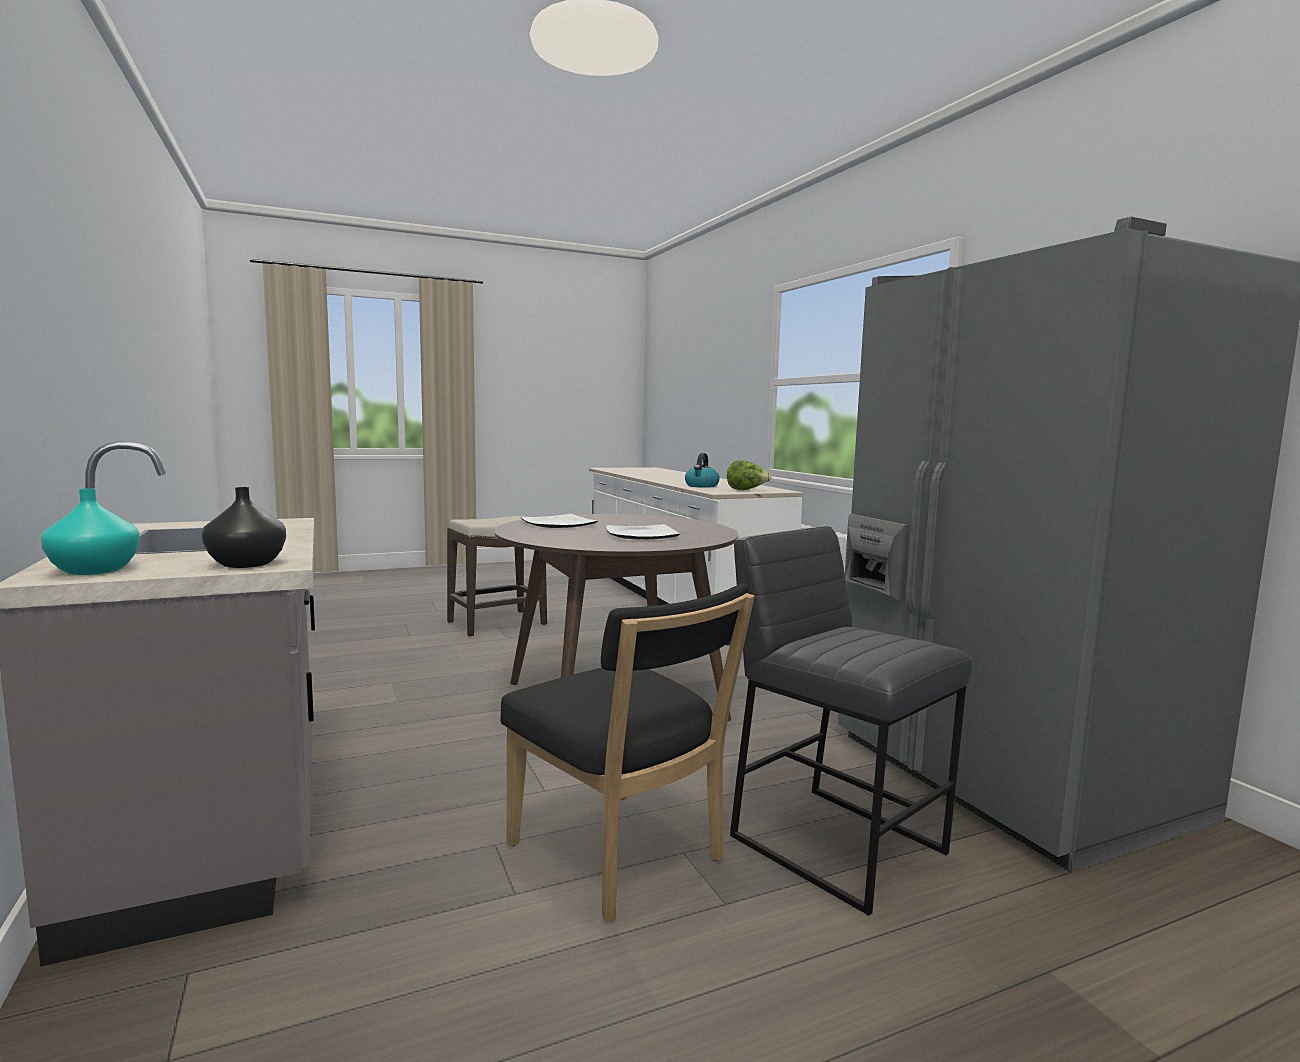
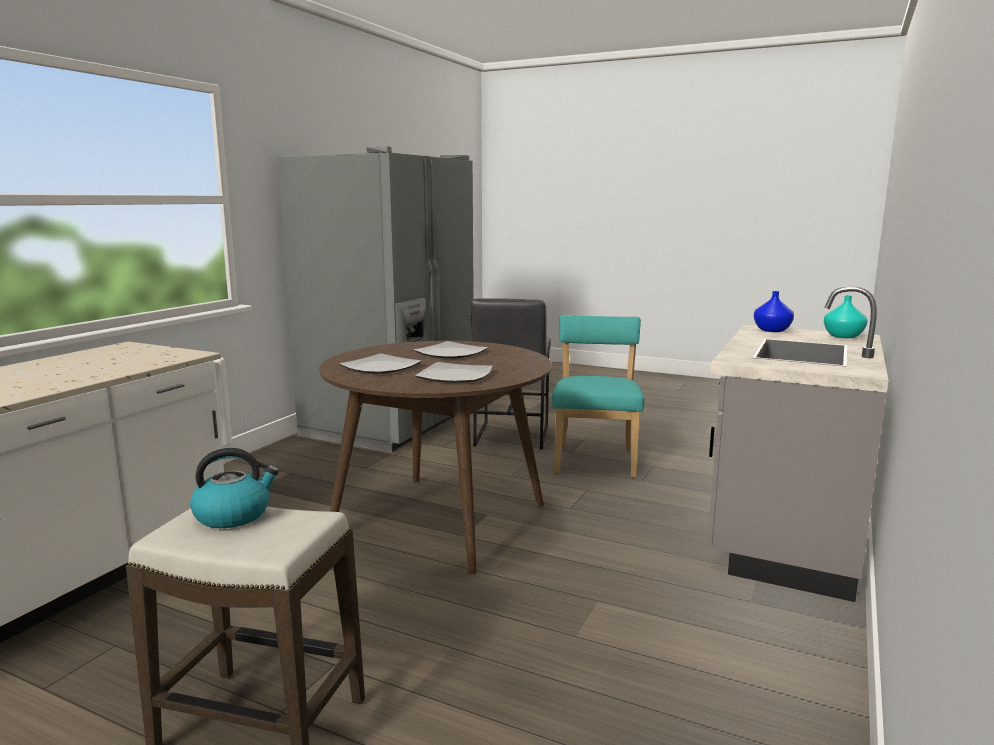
camera: 130 degrees left, 5 degrees up
black vase [202,487,286,568] -> blue vase [754,291,794,332]
black chair [500,583,755,922] -> turquoise chair [552,315,644,478]
kettle [685,453,720,488] -> kettle moved to [190,448,279,528]
lettuce [727,460,771,490] -> none
none -> plate [339,353,422,374]

